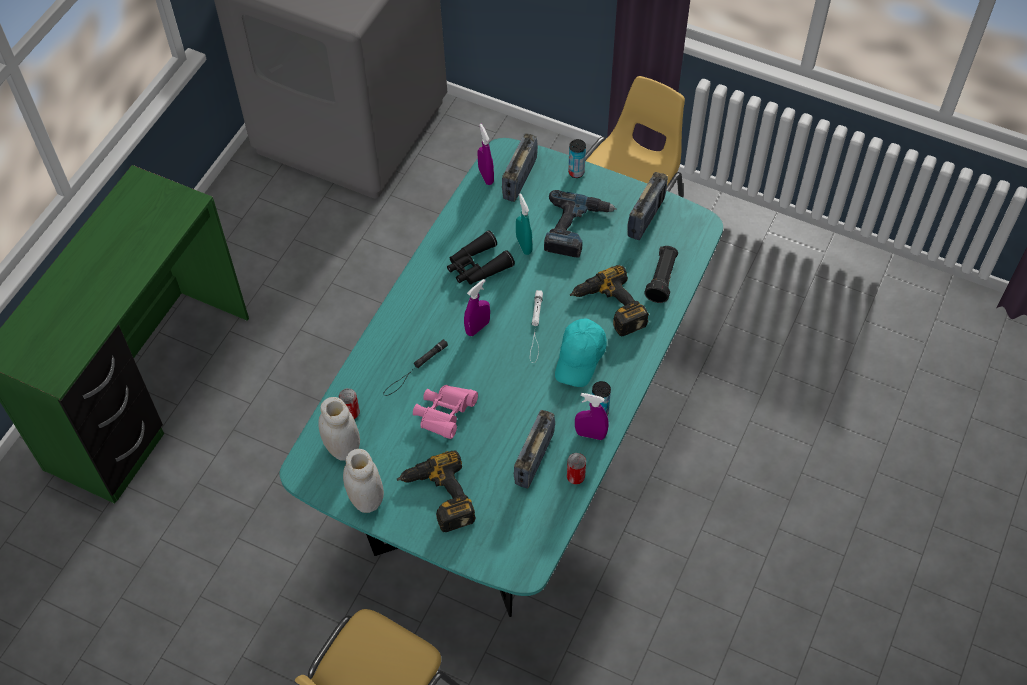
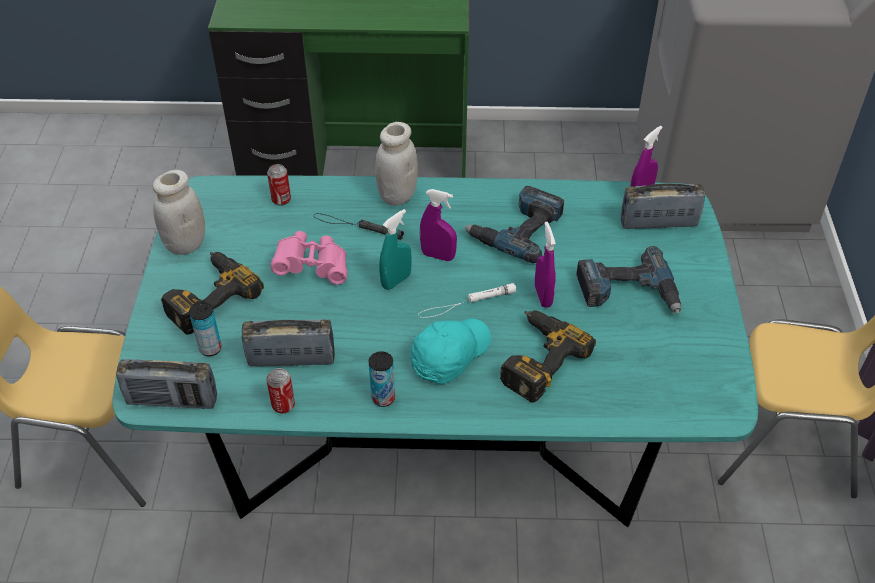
camera: 65 degrees right, 10 degrees down
white jar [318,397,360,461] -> white jar moved to [375,122,418,206]
black binoculars [447,230,515,285] -> power drill [464,186,564,263]
turquoise spray bottle [516,193,533,255] -> turquoise spray bottle moved to [379,209,412,290]
turquoise cap [555,318,607,387] -> turquoise cap turned 135 degrees clockwise [411,319,491,384]
can [568,139,586,178] -> can moved to [189,302,222,356]
purple spray bottle [575,393,609,440] -> purple spray bottle moved to [535,222,556,308]
radio [627,172,668,240] -> radio moved to [116,359,217,409]
black flashlight [644,246,678,303] -> none

